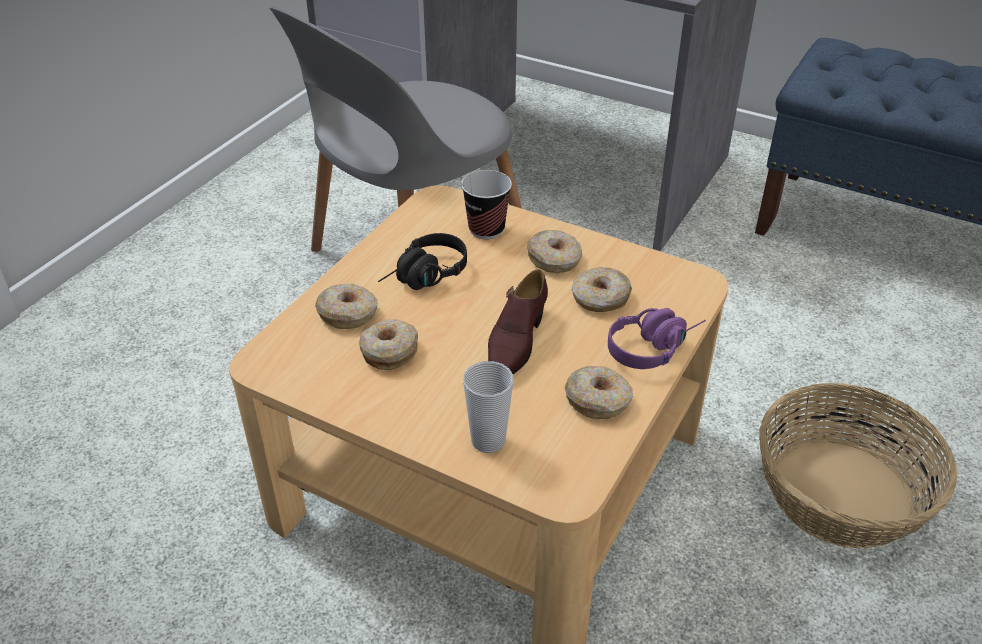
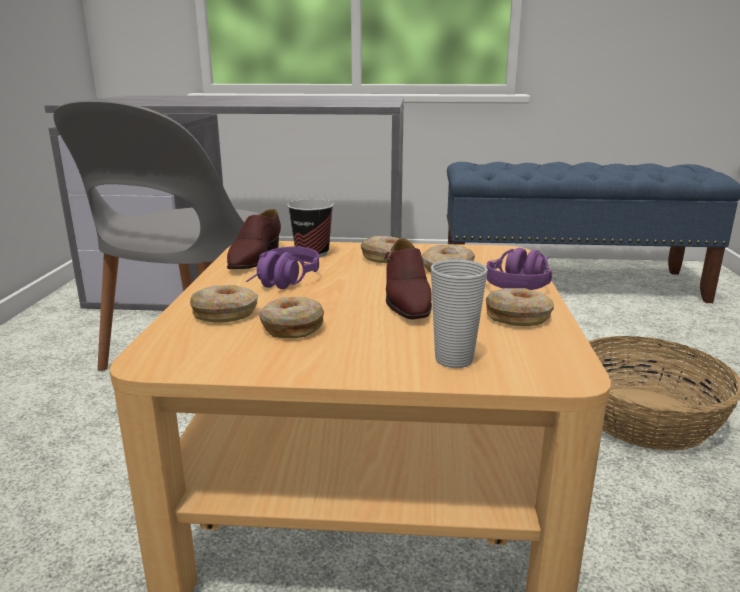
camera: 25 degrees left, 20 degrees down
black headphones [378,233,467,290] -> purple headphones [246,246,319,289]
none -> brown shoe [227,209,281,269]

